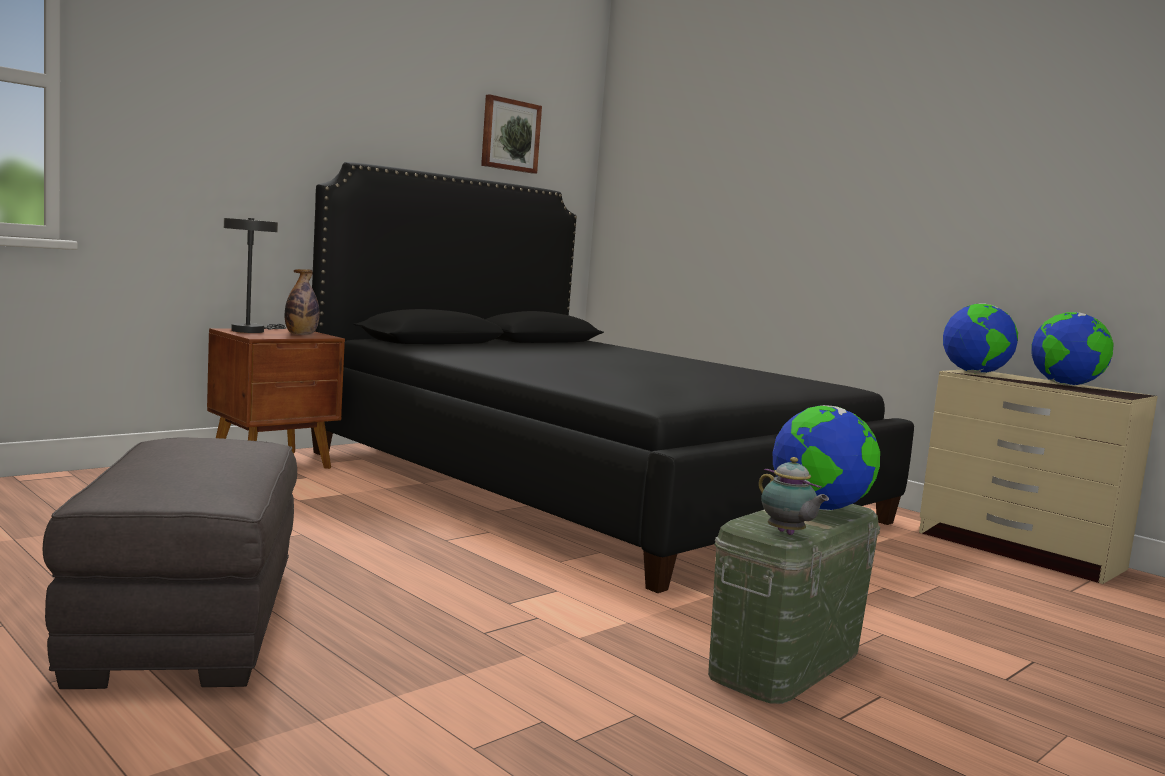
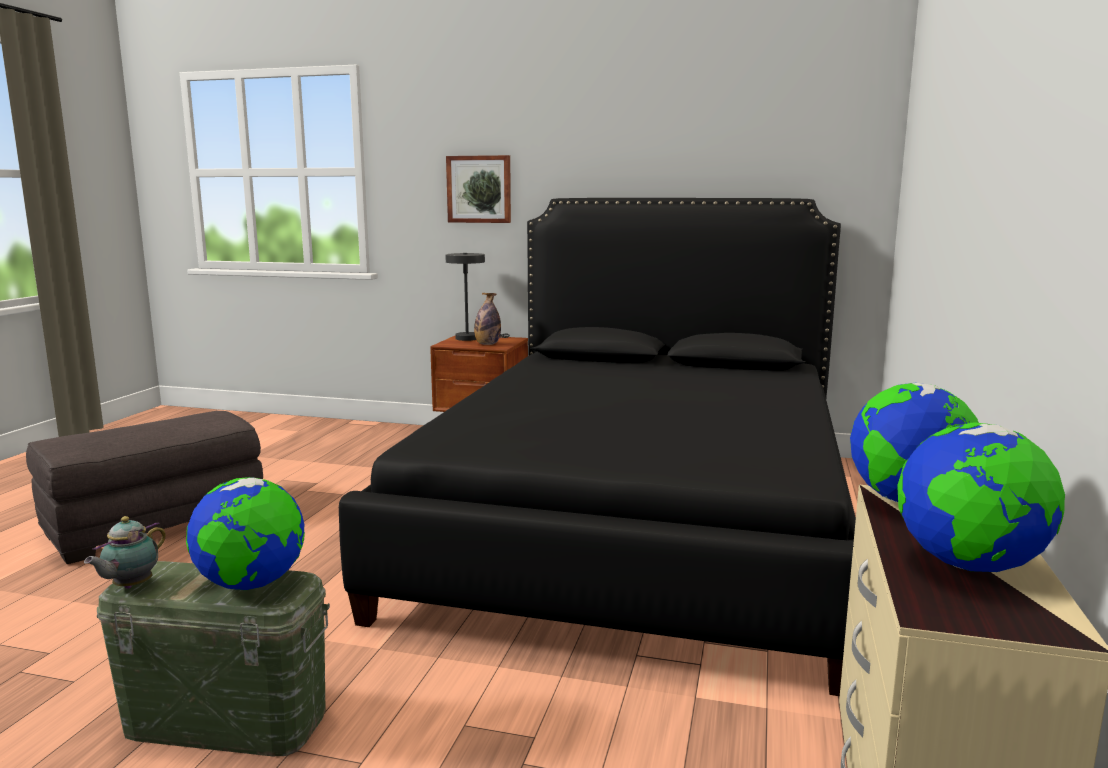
camera: 60 degrees right, 5 degrees up
picture [481,94,542,174] -> picture moved to [446,155,511,223]

